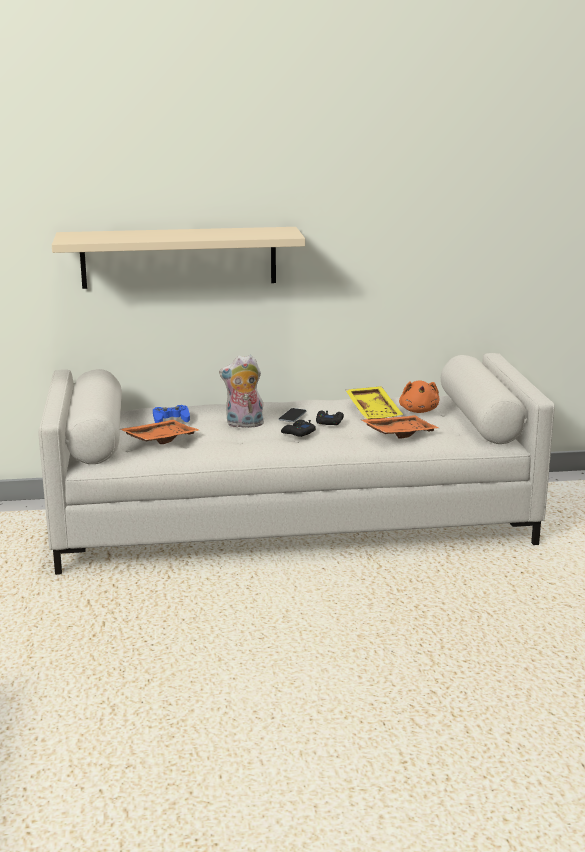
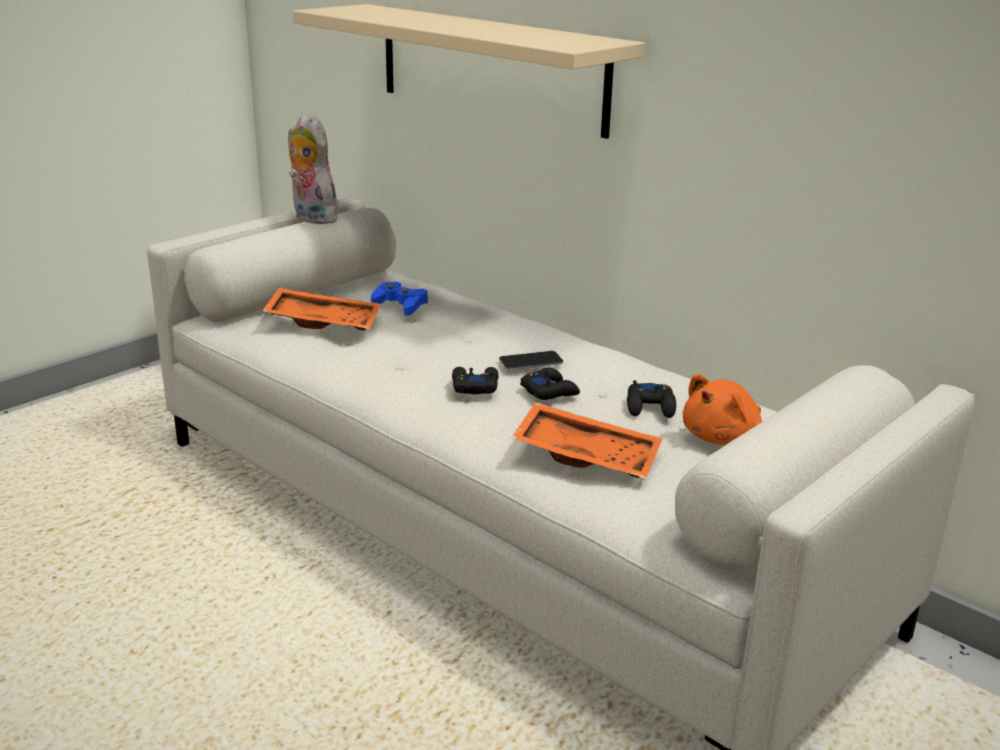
camera: 50 degrees right, 5 degrees up
plush toy [219,355,264,428] -> plush toy moved to [288,114,338,224]
yellow tray [346,386,403,419] -> black game controller [627,380,676,418]

